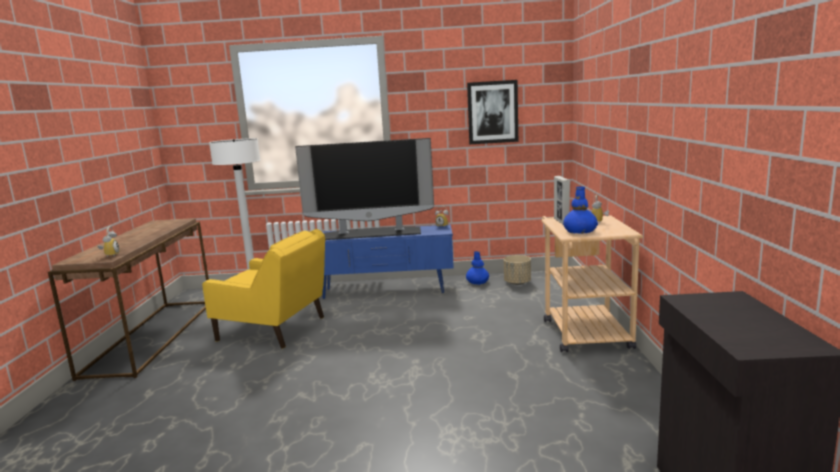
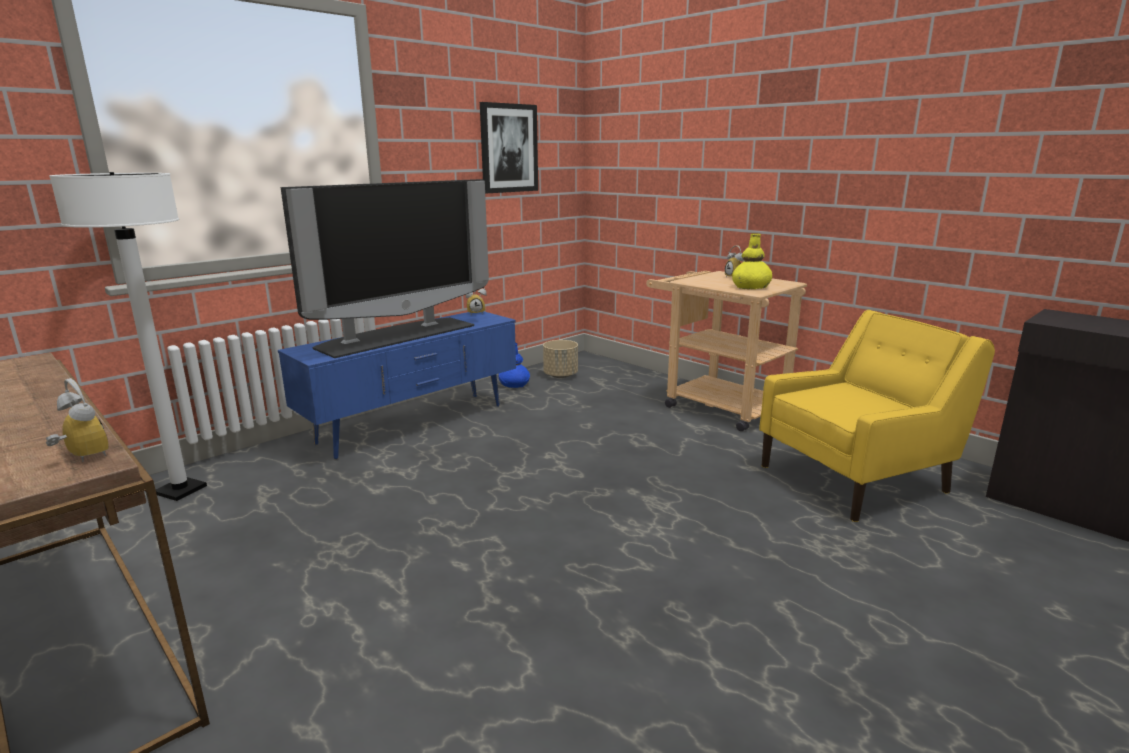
camera: 45 degrees left, 5 degrees up
yellow armchair [202,229,325,349] -> yellow armchair moved to [759,310,995,522]
picture frame [554,176,570,224] -> none
blue vase [563,187,598,234] -> yellow vase [732,233,772,289]

